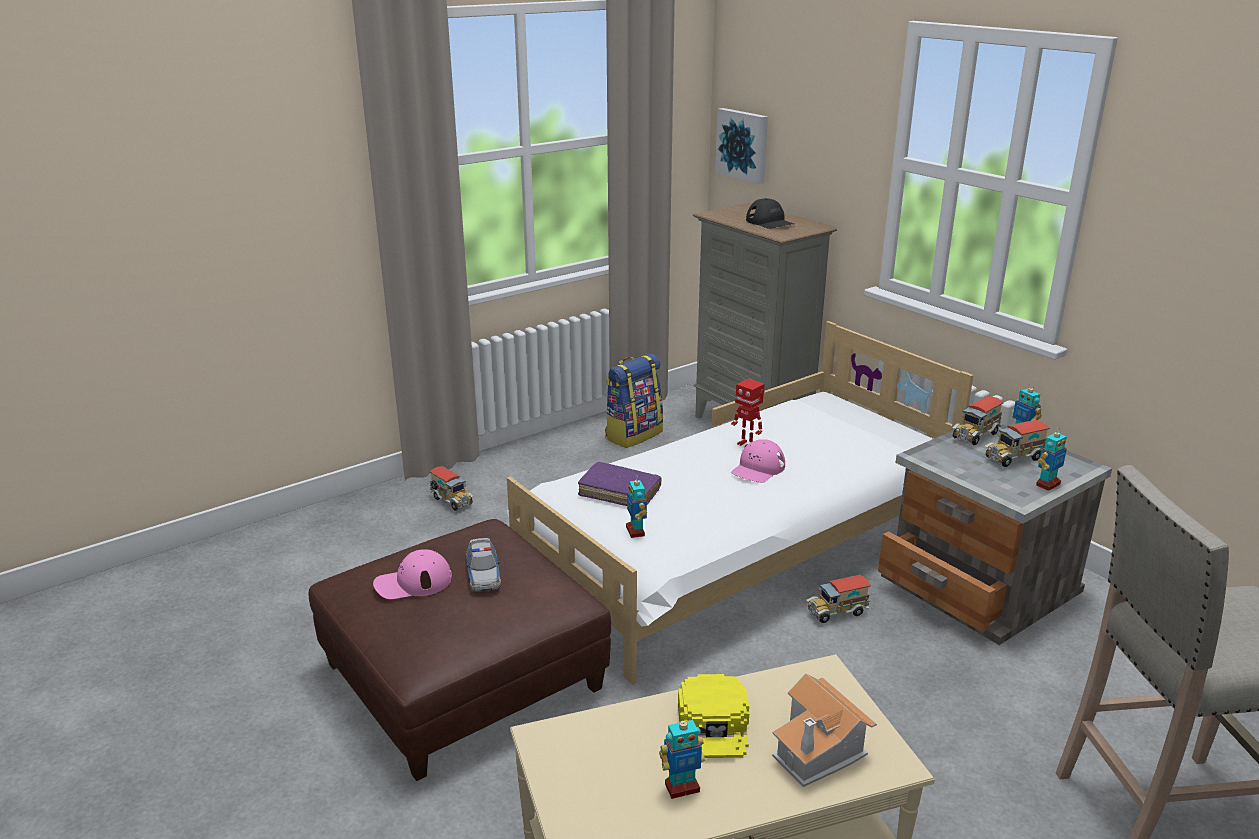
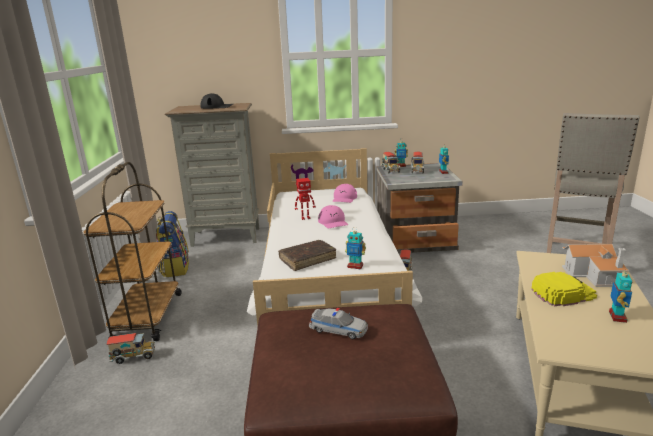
camera: 55 degrees left, 5 degrees down
pink cap [373,549,452,599] -> pink cap moved to [332,184,357,203]
purple book [578,462,662,506] -> brown book [278,240,336,271]
yellow cap [678,674,749,758] -> yellow cap turned 45 degrees counterclockwise [531,272,597,306]
picture [715,108,768,184] -> none
none -> brown cart [83,162,182,341]

